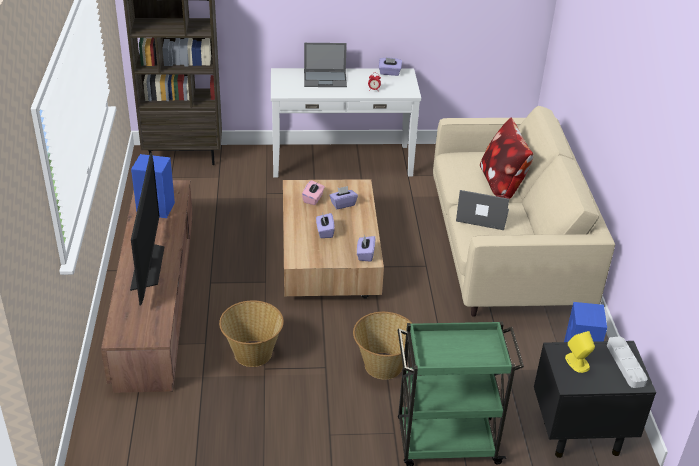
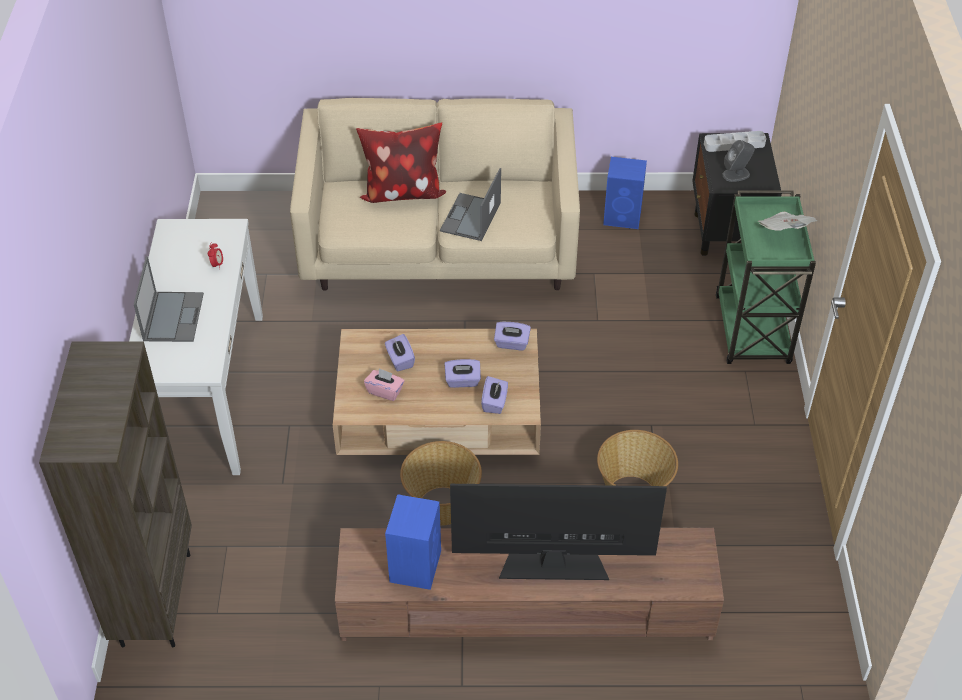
camera: 85 degrees left, 10 degrees up
basket [353,312,413,380] -> basket moved to [400,441,482,526]
purple tissue box [379,58,402,76] -> purple tissue box moved to [481,376,508,414]
yellow speaker [565,331,595,373] -> grey speaker [722,140,755,182]
none -> newspaper [758,212,817,231]

